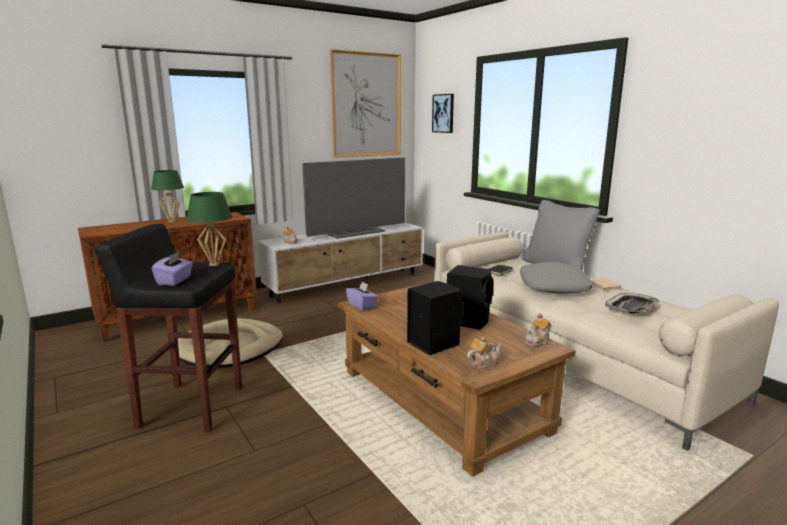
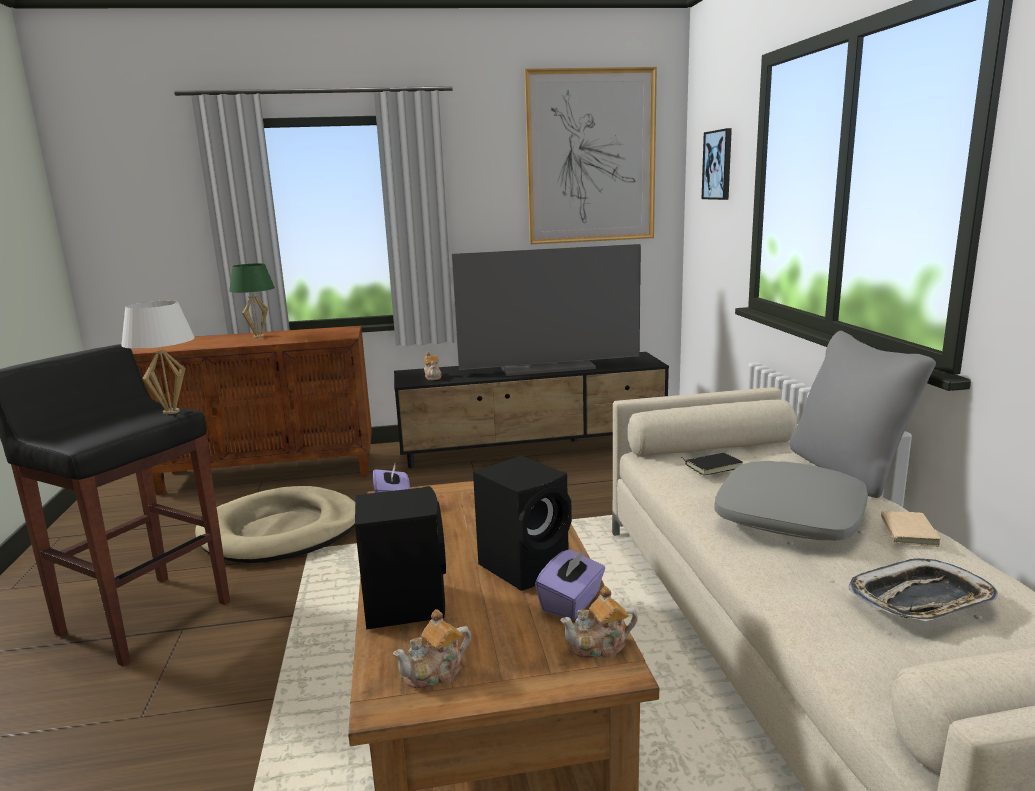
camera: 25 degrees right, 0 degrees up
purple tissue box [151,251,193,286] -> purple tissue box moved to [535,549,605,620]
green table lamp [186,192,232,266] -> white table lamp [121,301,195,414]
white tv stand [258,222,423,303] -> black tv stand [394,352,669,468]
teapot [467,337,502,369] -> teapot turned 150 degrees clockwise [393,609,471,688]

